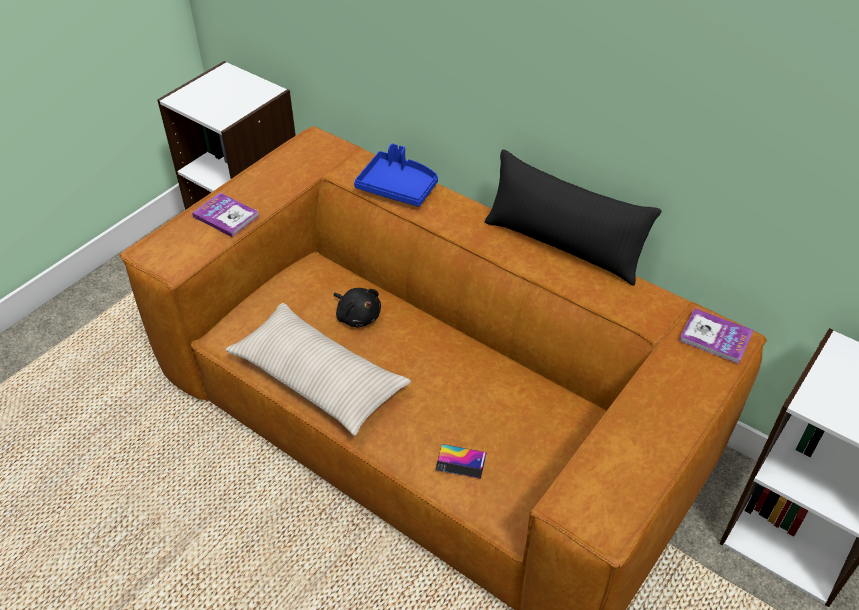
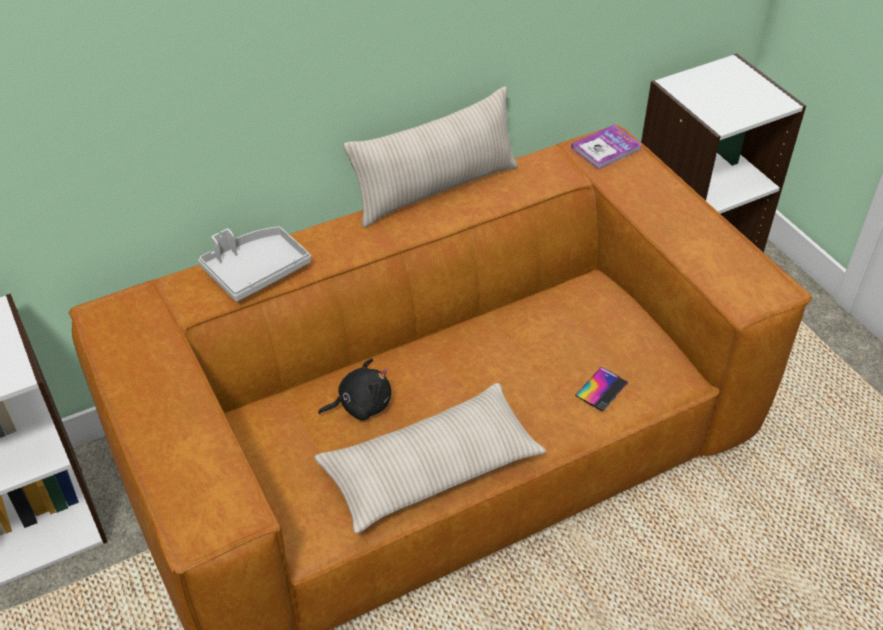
camera: 65 degrees left, 0 degrees up
book [192,192,259,237] -> none
blue tray [354,143,438,207] -> grey tray [199,226,311,302]
black pillow [485,149,662,286] -> beige pillow [343,86,518,227]

